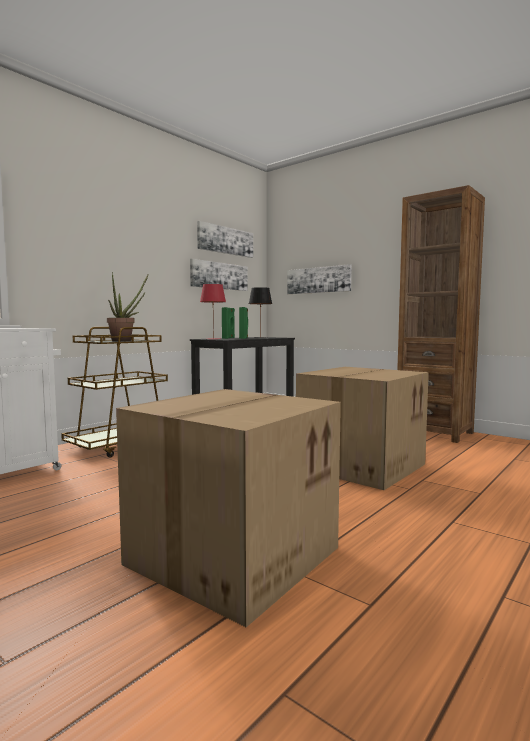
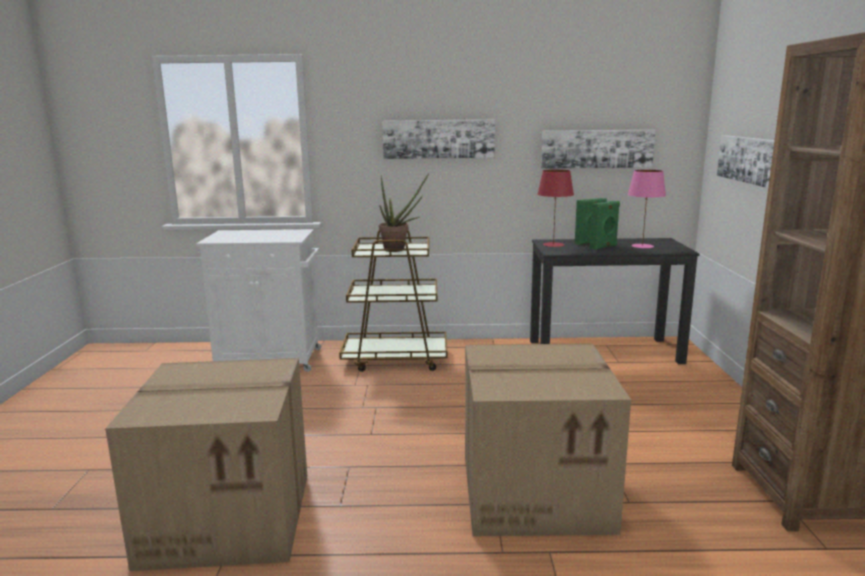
camera: 50 degrees right, 10 degrees up
picture [197,221,253,258] -> picture moved to [382,119,495,159]
black table lamp [249,287,272,338] -> pink table lamp [628,169,666,249]

